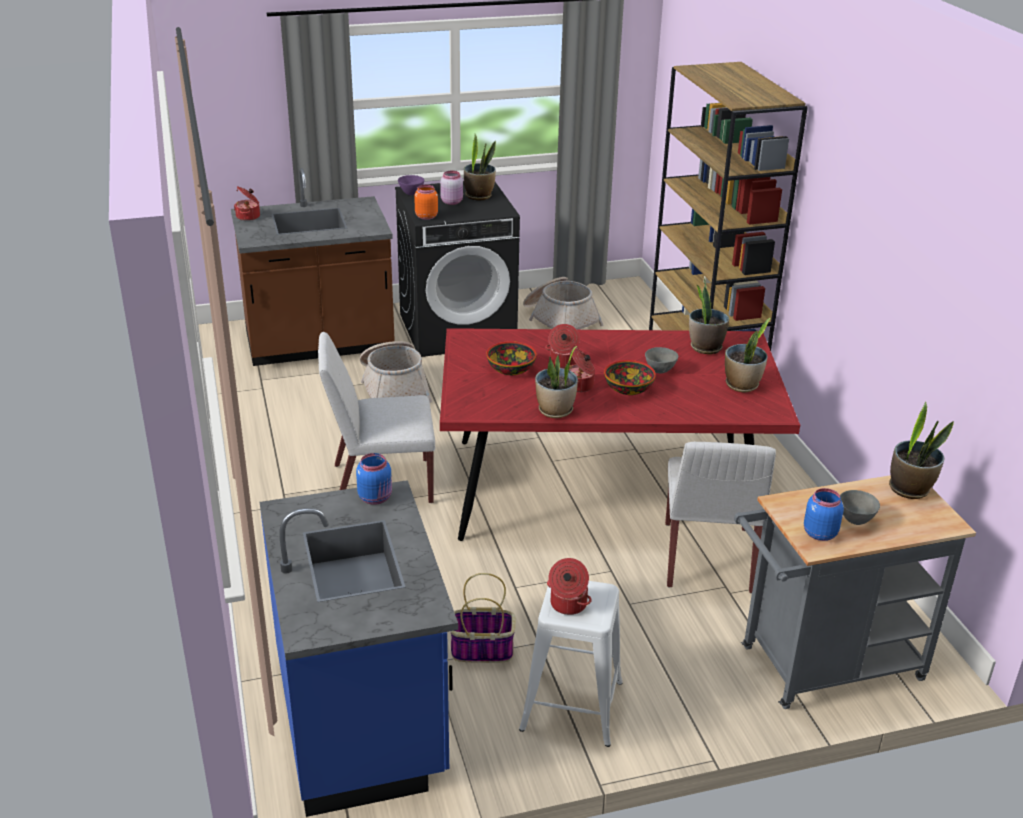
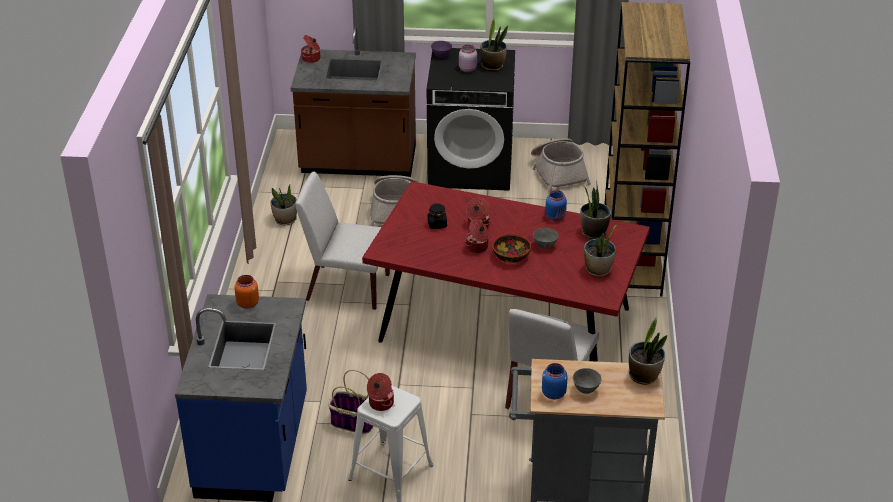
camera: 20 degrees right, 5 degrees up
blue jar [356,453,392,505] -> blue jar moved to [545,190,567,221]
orange jar [414,185,438,220] -> orange jar moved to [234,275,259,309]
bowl [486,341,537,375] -> black jar [428,203,447,229]
potted plant [535,346,578,418] -> potted plant moved to [270,185,297,225]

